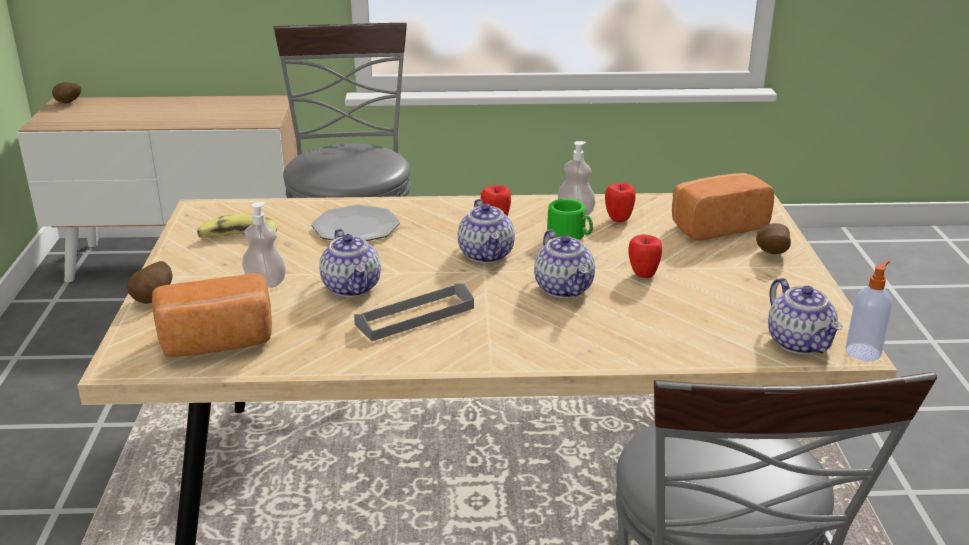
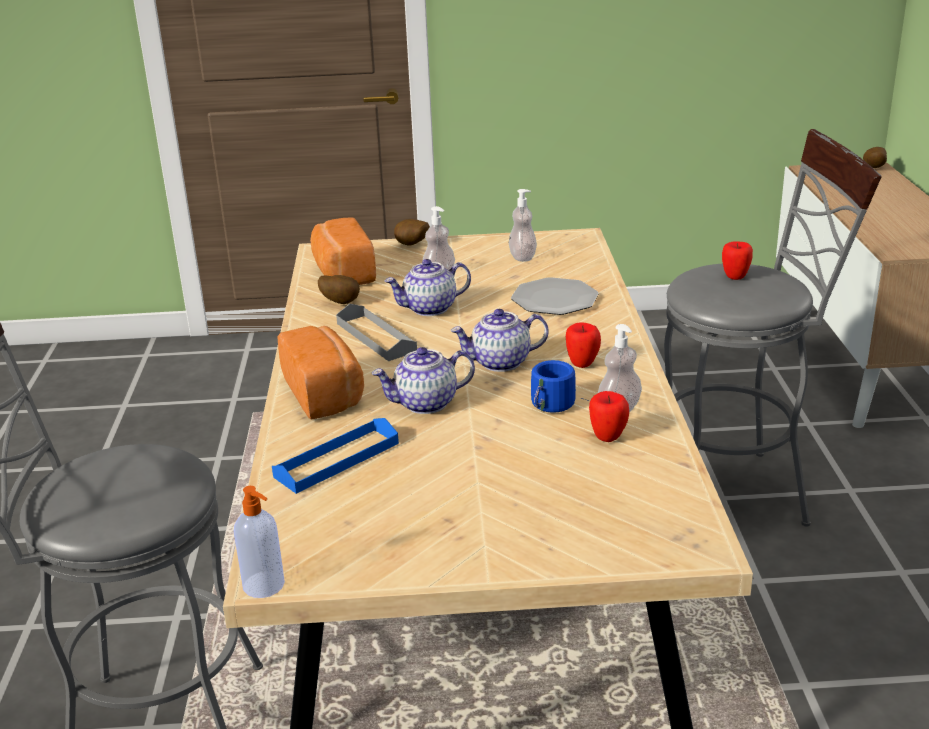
camera: 90 degrees right, 0 degrees up
banana [197,213,277,238] -> soap dispenser [509,189,537,262]
green mug [547,199,593,240] -> blue mug [531,360,589,413]
apple [628,234,662,278] -> apple moved to [722,241,753,280]
bread [672,173,774,241] -> bread moved to [277,326,364,419]
potato [756,223,791,254] -> potato moved to [318,275,360,304]
teapot [768,278,843,354] -> none
none -> blue tray [272,418,399,494]

